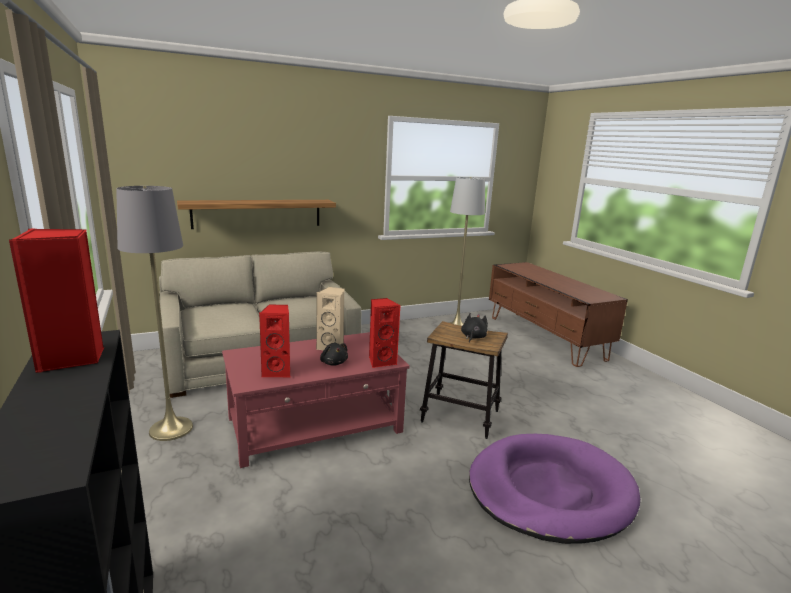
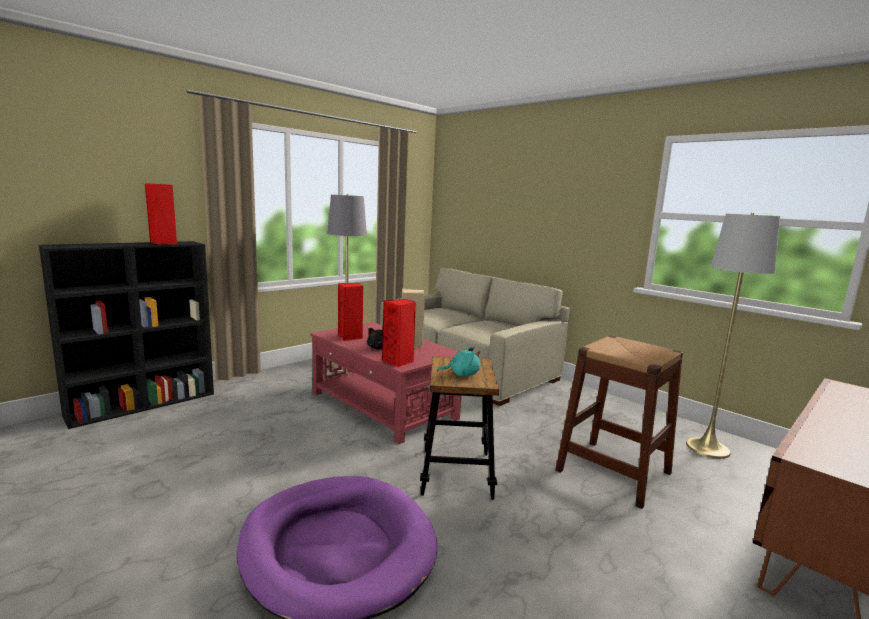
camera: 70 degrees right, 5 degrees down
shelf [177,200,336,229] -> none
black plush toy [461,313,488,343] -> turquoise plush toy [437,347,481,376]
none -> brown stool [555,336,683,509]

